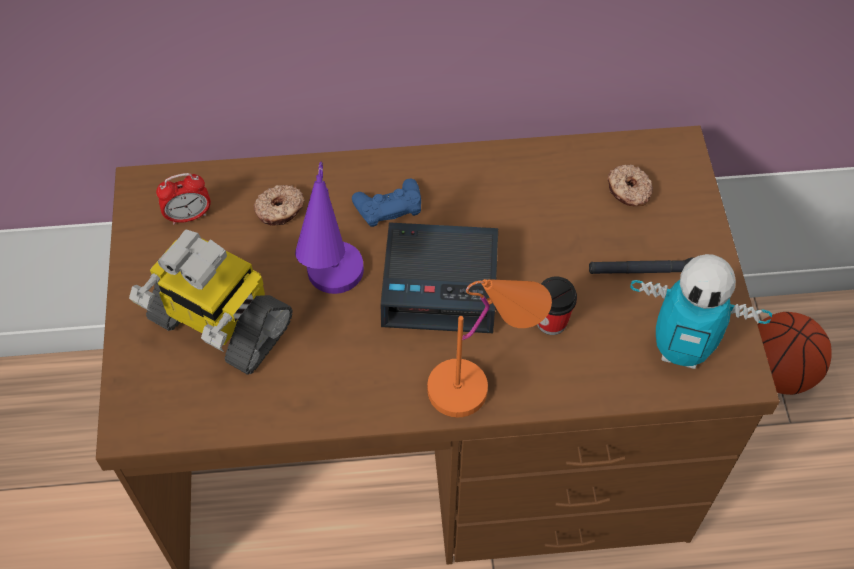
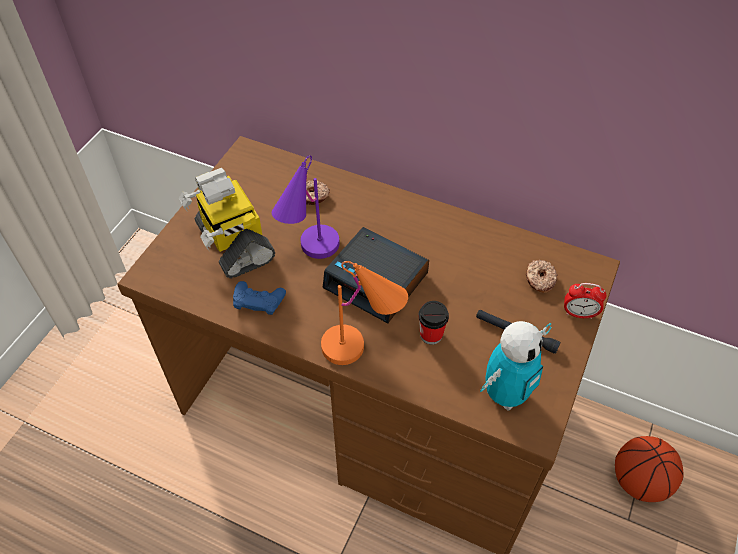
camera: 30 degrees right, 5 degrees down
alarm clock [156,173,211,224] -> alarm clock moved to [564,283,607,319]
blue game controller [352,179,421,227] -> blue game controller moved to [233,281,286,315]
toy robot [630,254,772,369] -> toy robot turned 90 degrees counterclockwise [480,321,551,410]

